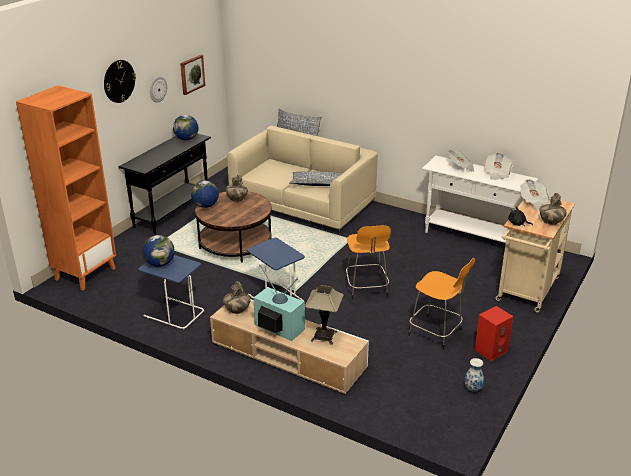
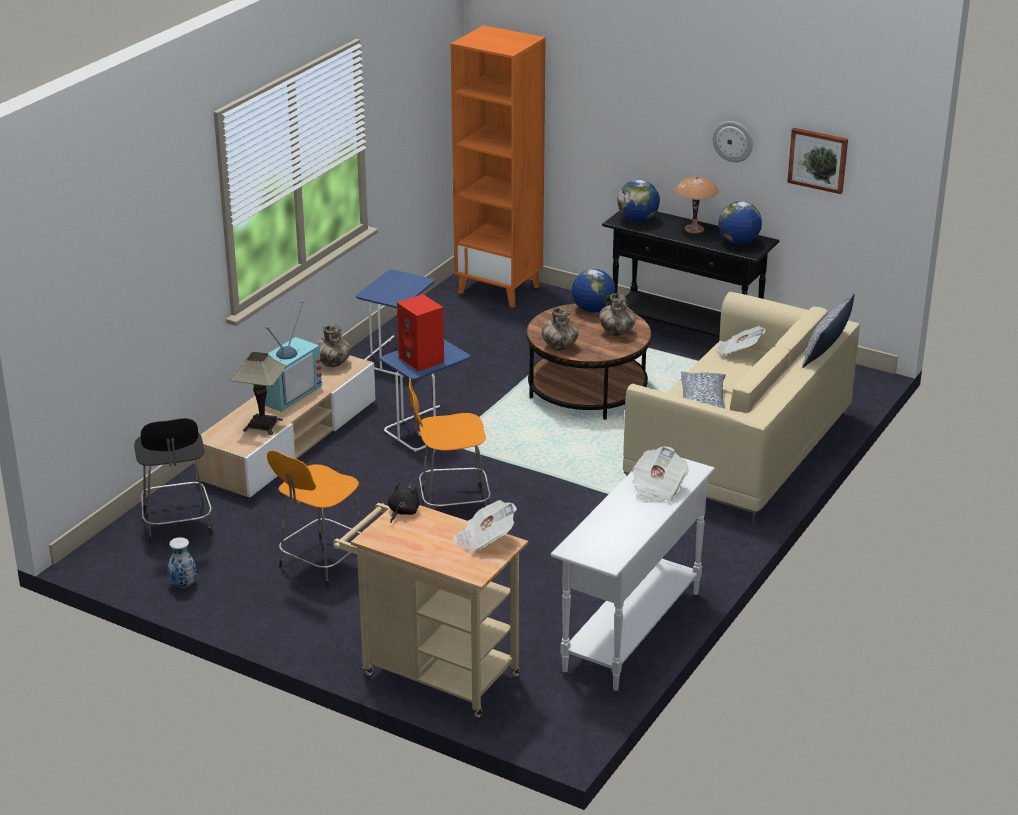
camera: 90 degrees right, 0 degrees up
wall clock [104,60,136,103] -> none
globe [142,235,174,267] -> globe moved to [617,180,660,222]
red speaker [475,306,513,361] -> red speaker moved to [397,294,444,372]
newspaper [484,153,513,180] -> newspaper moved to [716,326,765,356]
vase [539,193,567,225] -> vase moved to [541,307,579,350]
none -> black stool [134,418,212,544]
none -> brown table lamp [675,176,719,233]

